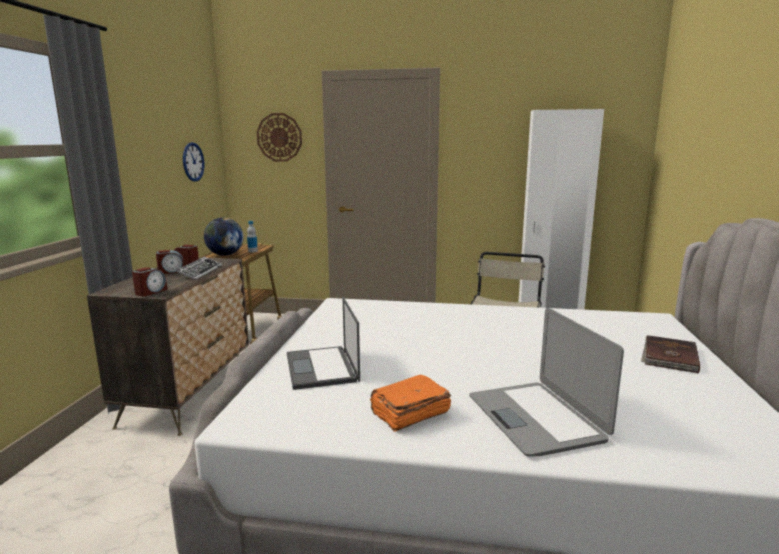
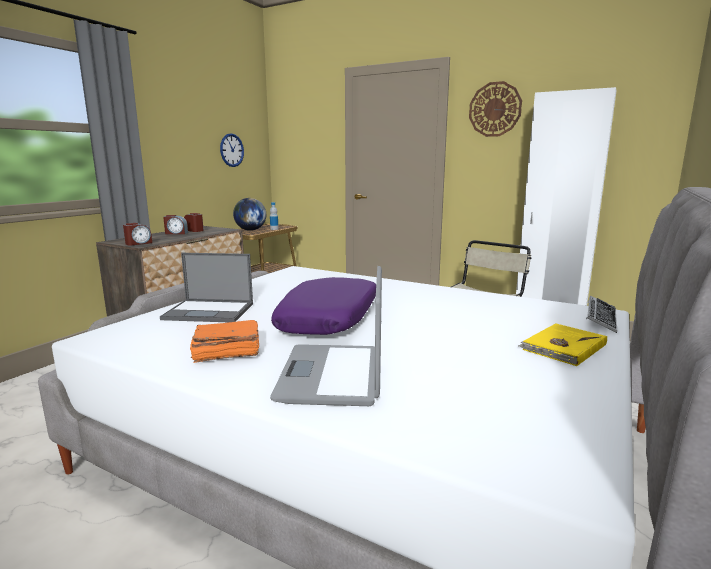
camera: 20 degrees right, 0 degrees up
keyboard [176,256,222,280] -> keyboard moved to [586,296,617,333]
wall clock [257,113,302,162] -> wall clock moved to [469,81,522,137]
laptop [287,297,360,390] -> laptop turned 90 degrees counterclockwise [160,253,253,322]
brown book [641,335,700,373] -> yellow book [518,323,607,366]
none -> purple pillow [271,277,376,335]

